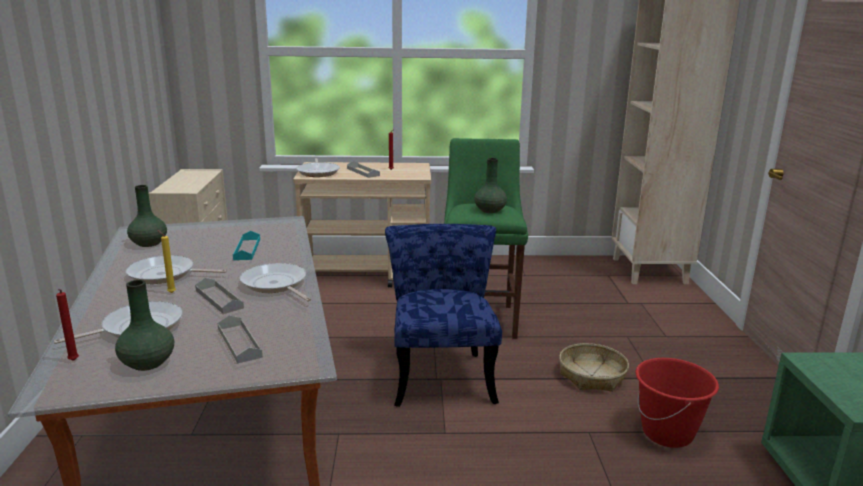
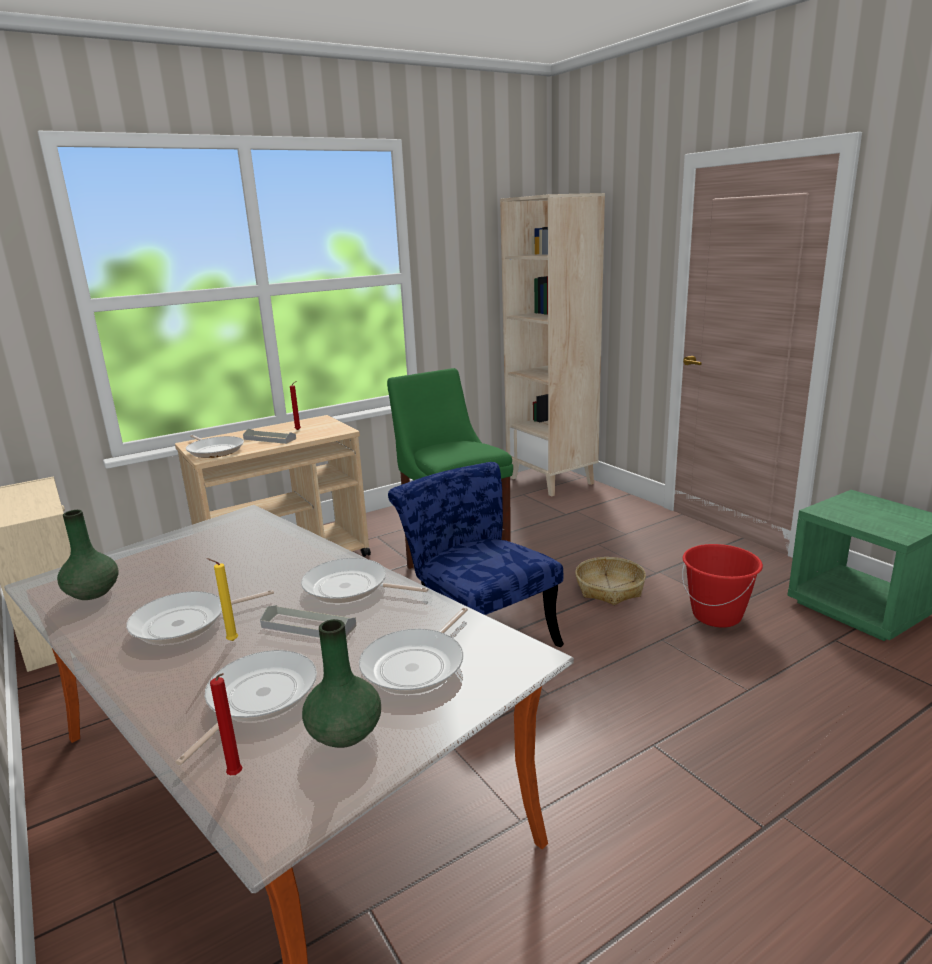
camera: 30 degrees left, 0 degrees up
grey tray [218,315,263,364] -> frying pan [359,607,468,694]
turquoise tray [233,231,260,260] -> none
green vase [474,158,507,213] -> none

